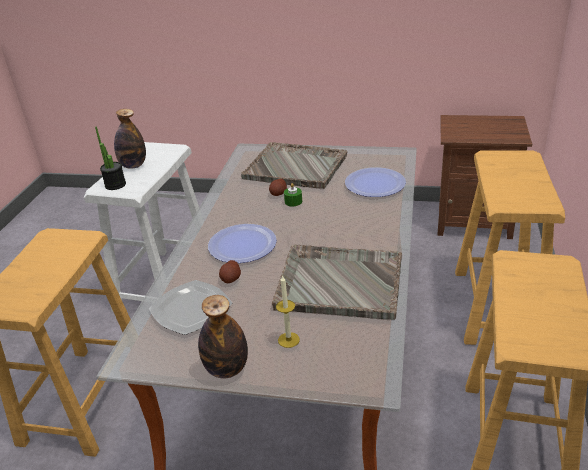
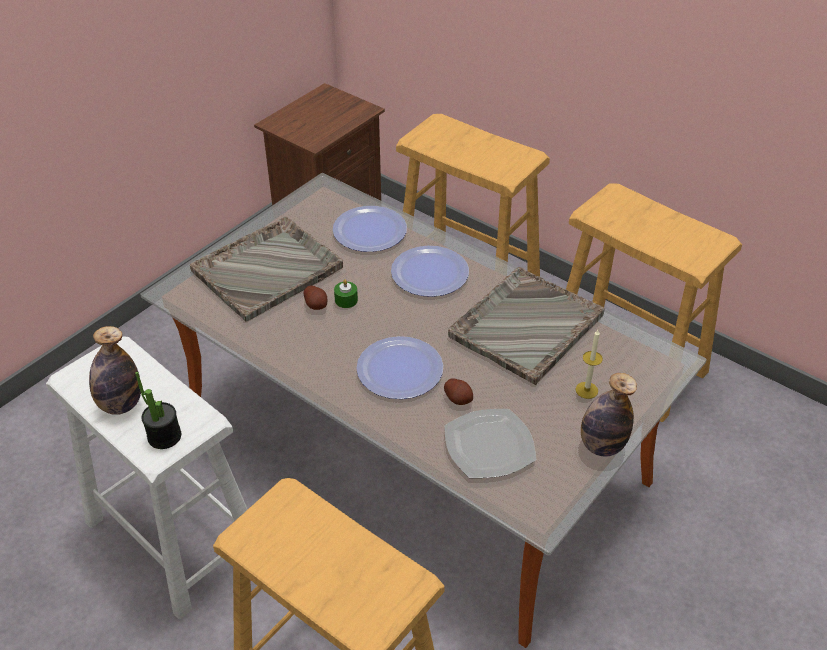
camera: 65 degrees left, 10 degrees up
none -> plate [391,246,469,297]

